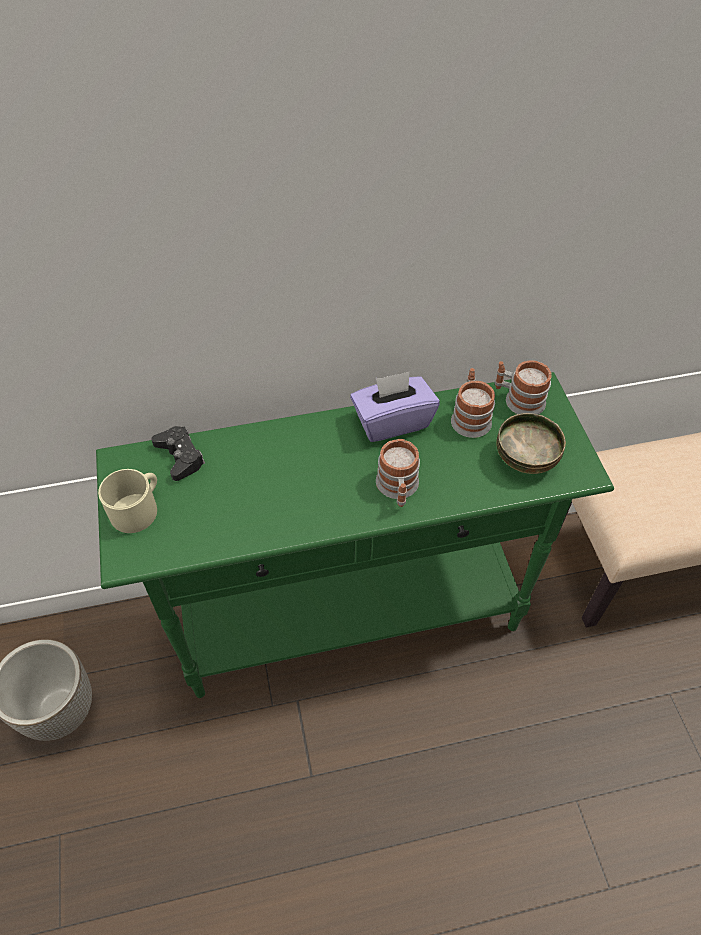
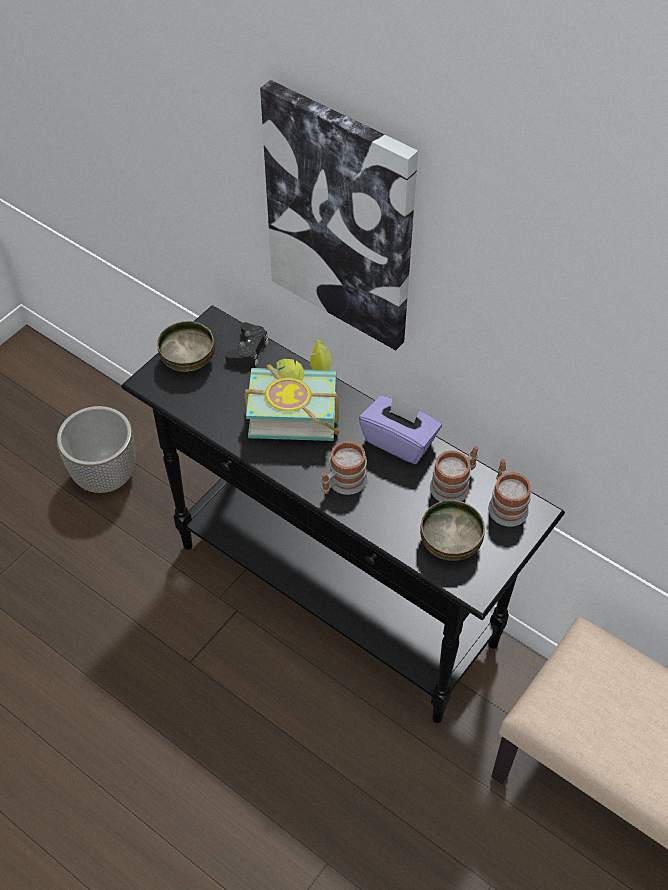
camera: 50 degrees right, 0 degrees up
green console table [96,372,614,698] -> black console table [121,305,565,723]
beige mug [98,469,157,533] -> bowl [157,321,215,372]
none -> book [245,339,339,441]
none -> picture [260,80,418,350]

